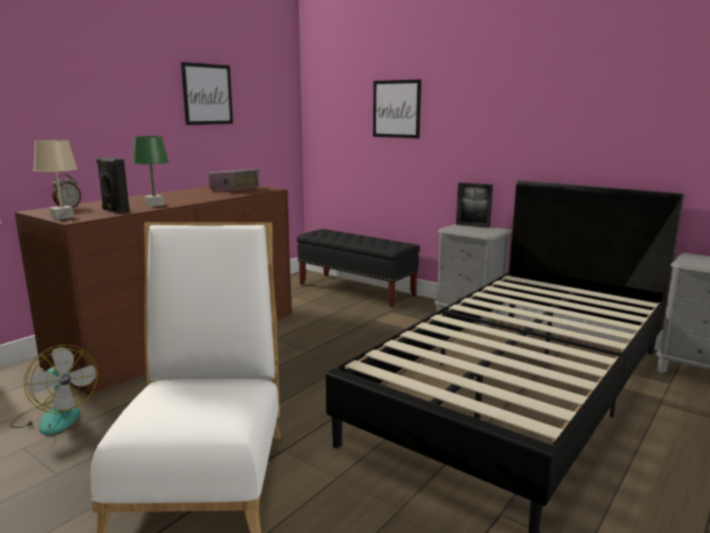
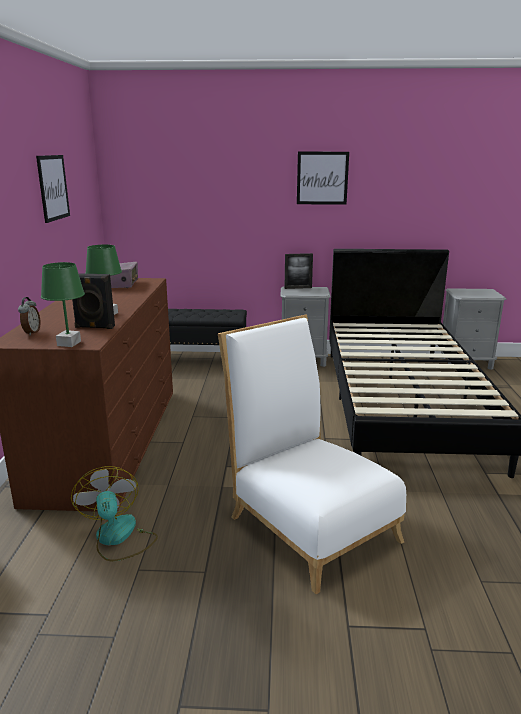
camera: 35 degrees left, 5 degrees up
fan [10,345,98,435] -> fan turned 120 degrees counterclockwise [71,466,158,562]
beige table lamp [33,140,78,220] -> green table lamp [41,262,85,347]
picture [373,79,421,138] -> picture moved to [297,152,349,205]

